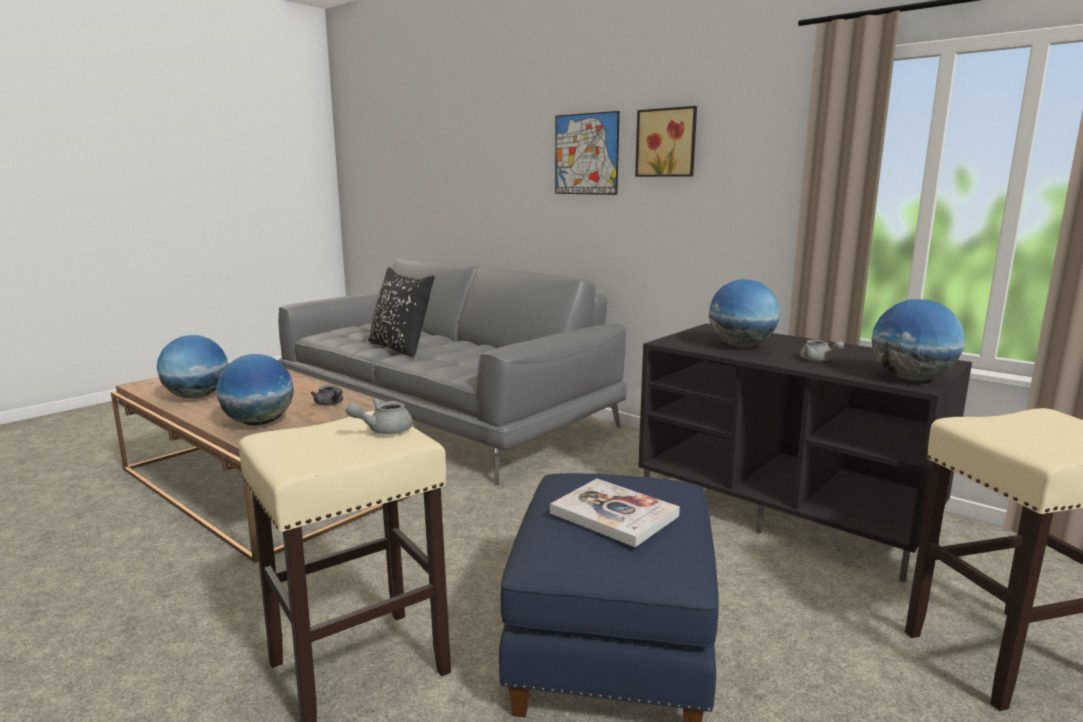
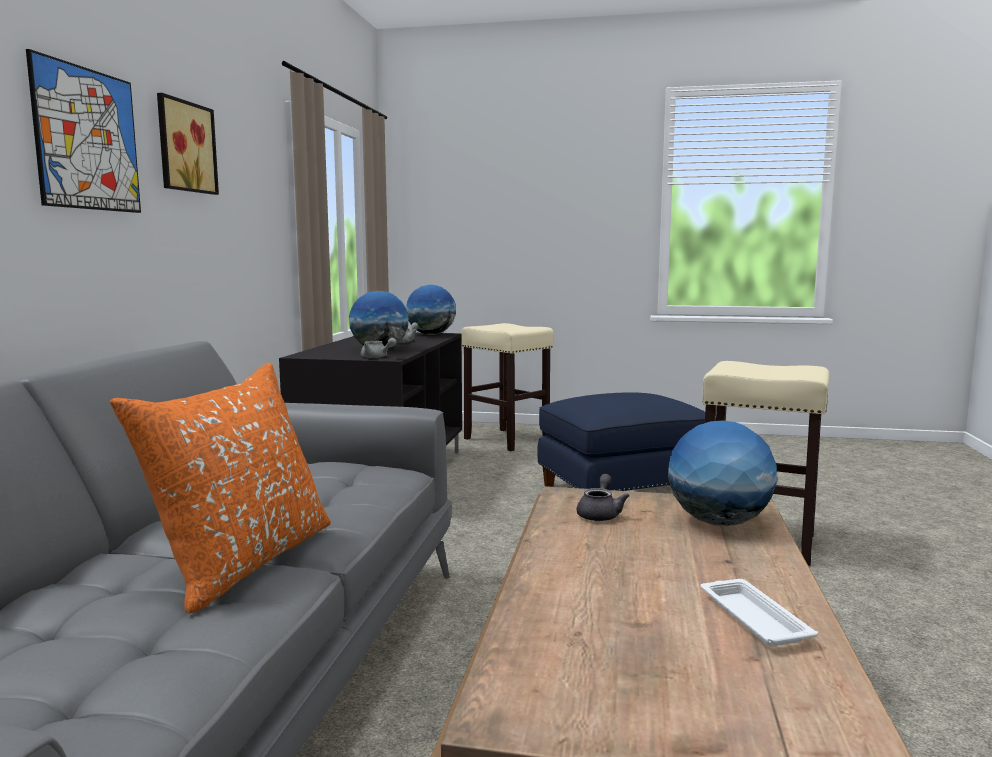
camera: 120 degrees left, 5 degrees down
globe [157,335,228,399] -> white tray [701,579,818,646]
grey teapot [346,398,413,434] -> grey teapot moved to [361,338,397,358]
black pillow [368,267,435,357] -> orange pillow [110,363,331,613]
book [550,479,680,547] -> none

